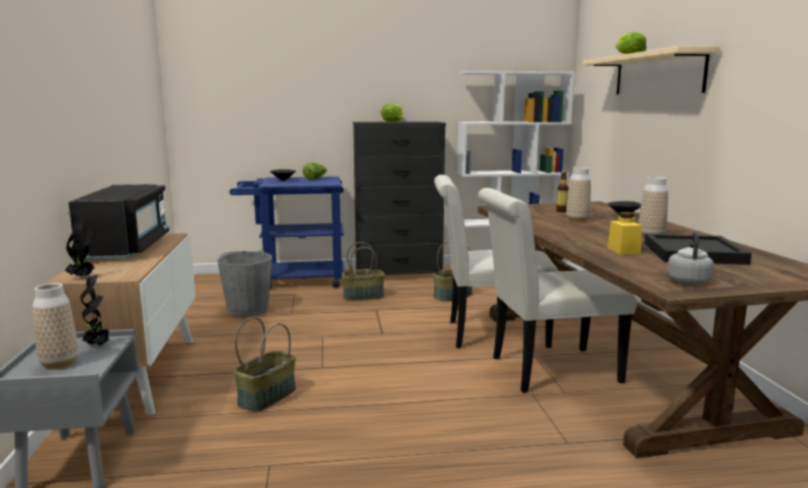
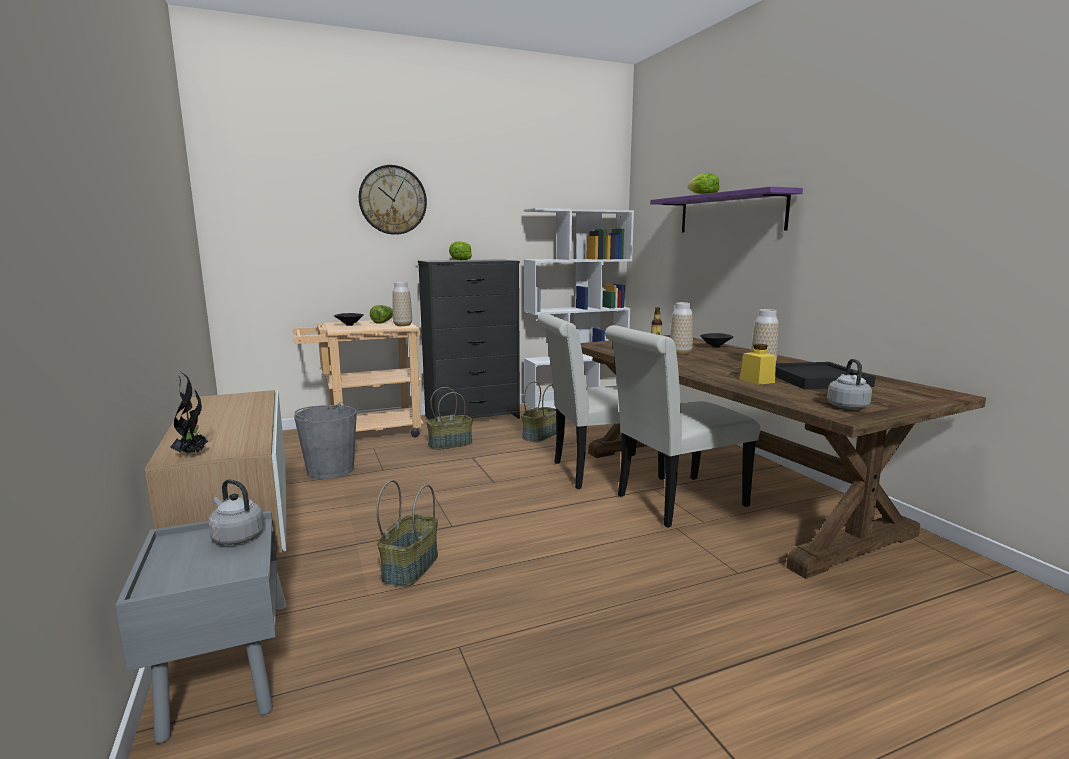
camera: 15 degrees left, 0 degrees up
vase [33,283,78,369] -> vase moved to [393,282,412,326]
black microwave [68,184,169,259] -> none
potted plant [80,274,112,346] -> grey kettle [208,479,264,545]
blue cart [229,176,344,290] -> beige cart [293,319,424,438]
beige shelf [582,46,720,95] -> purple shelf [650,186,803,233]
none -> wall clock [359,165,427,235]

